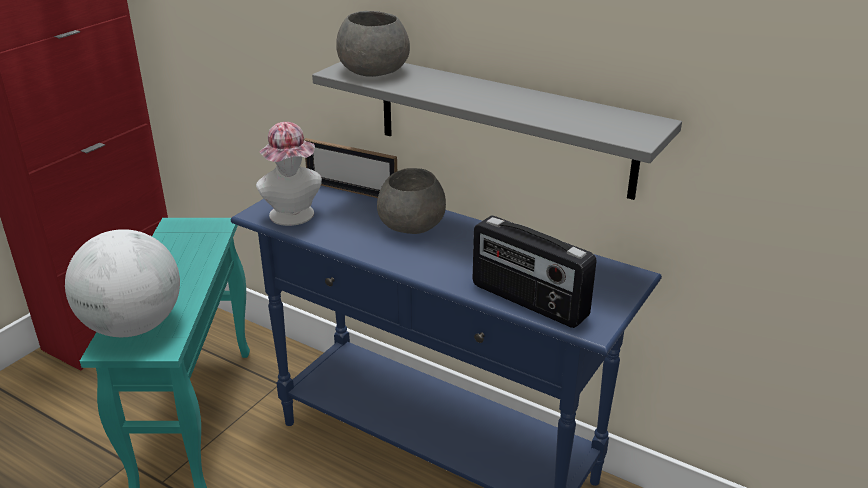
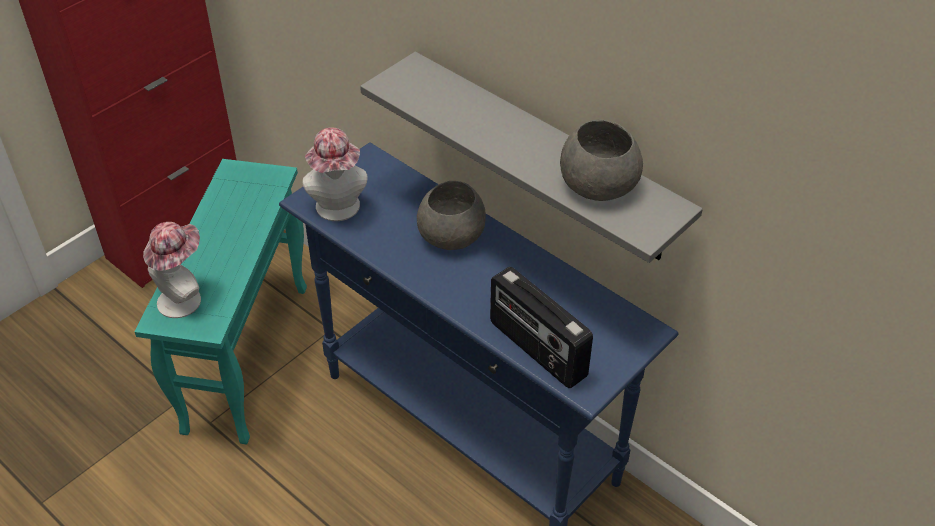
camera: 10 degrees right, 15 degrees up
globe [65,229,180,337] -> hat [143,222,201,318]
picture frame [304,138,397,198] -> none
grey bowl [336,11,410,77] -> grey bowl moved to [560,119,643,201]

